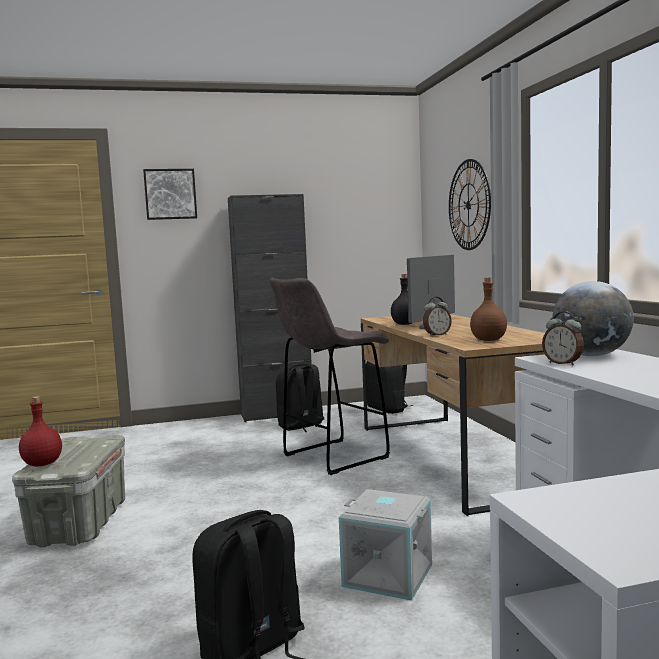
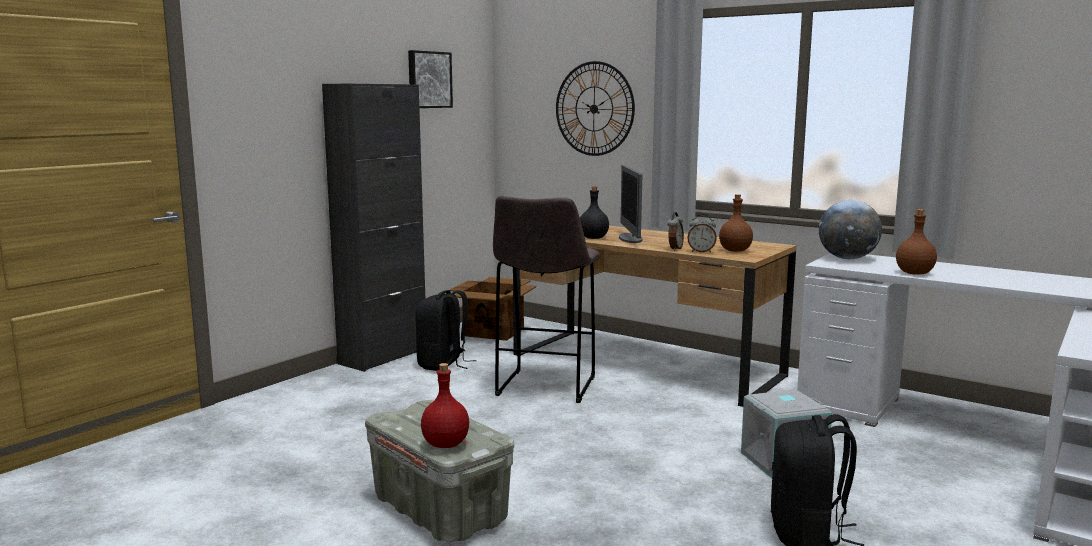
camera: 40 degrees left, 5 degrees up
picture [143,169,197,220] -> picture moved to [408,50,453,108]
black backpack [366,361,413,414] -> cardboard box [449,277,536,341]
alarm clock [542,312,584,366] -> alarm clock moved to [687,214,717,253]
none -> brown bottle [896,209,937,275]

